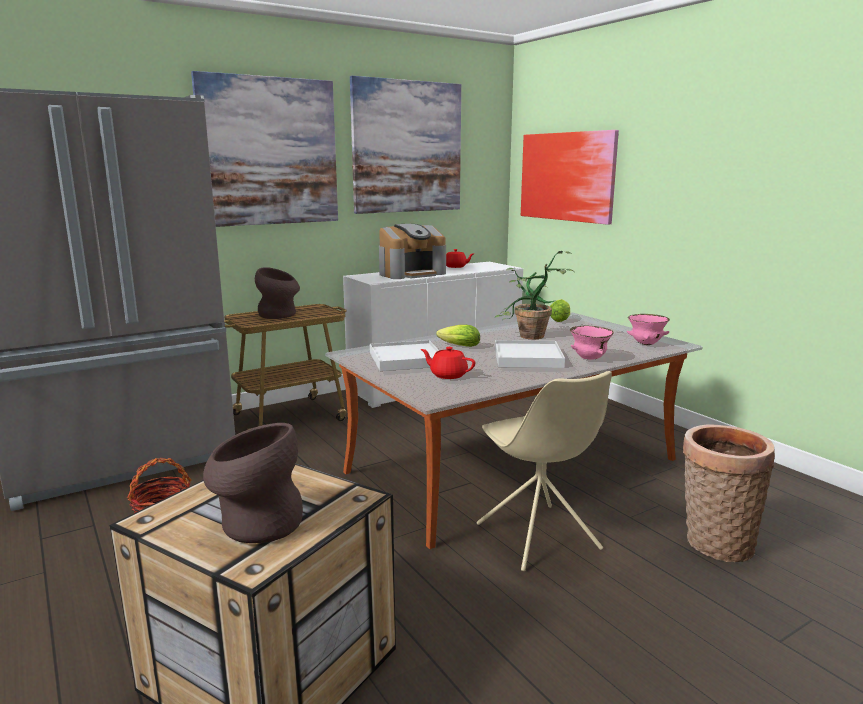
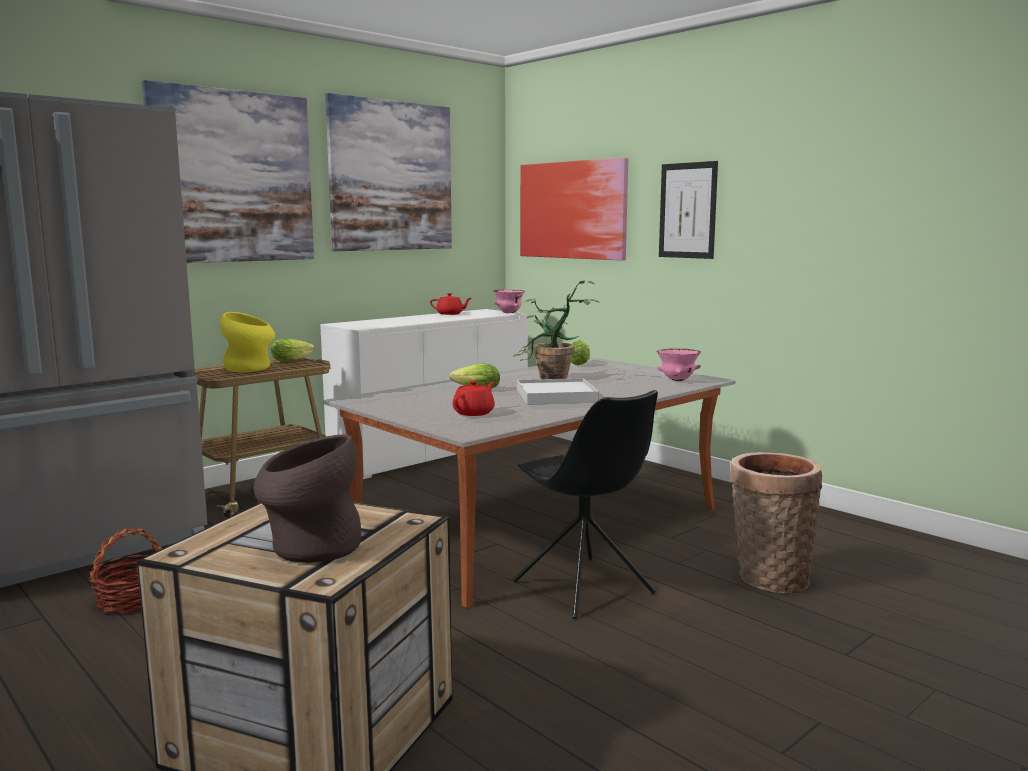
camera: 10 degrees left, 5 degrees down
brown vase [255,267,300,319] -> yellow vase [220,312,275,372]
white tray [370,340,439,371] -> none
coffee machine [379,224,446,279] -> none
red teapot [421,347,475,379] -> red teapot turned 105 degrees clockwise [453,381,495,416]
beige chair [477,371,612,571] -> black chair [513,390,658,619]
pink bowl [570,326,614,360] -> pink bowl moved to [493,290,525,313]
none -> lettuce [271,338,315,361]
none -> picture [659,161,718,259]

